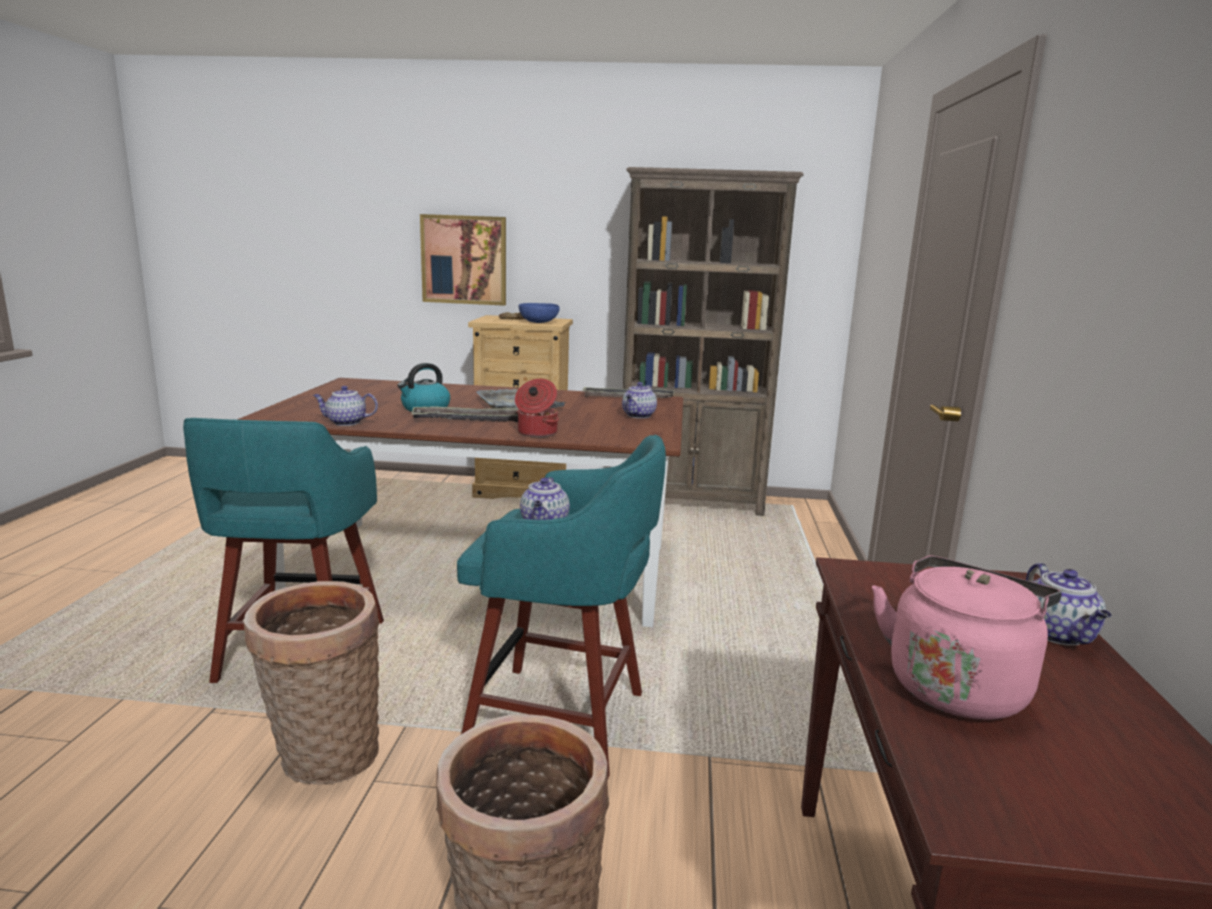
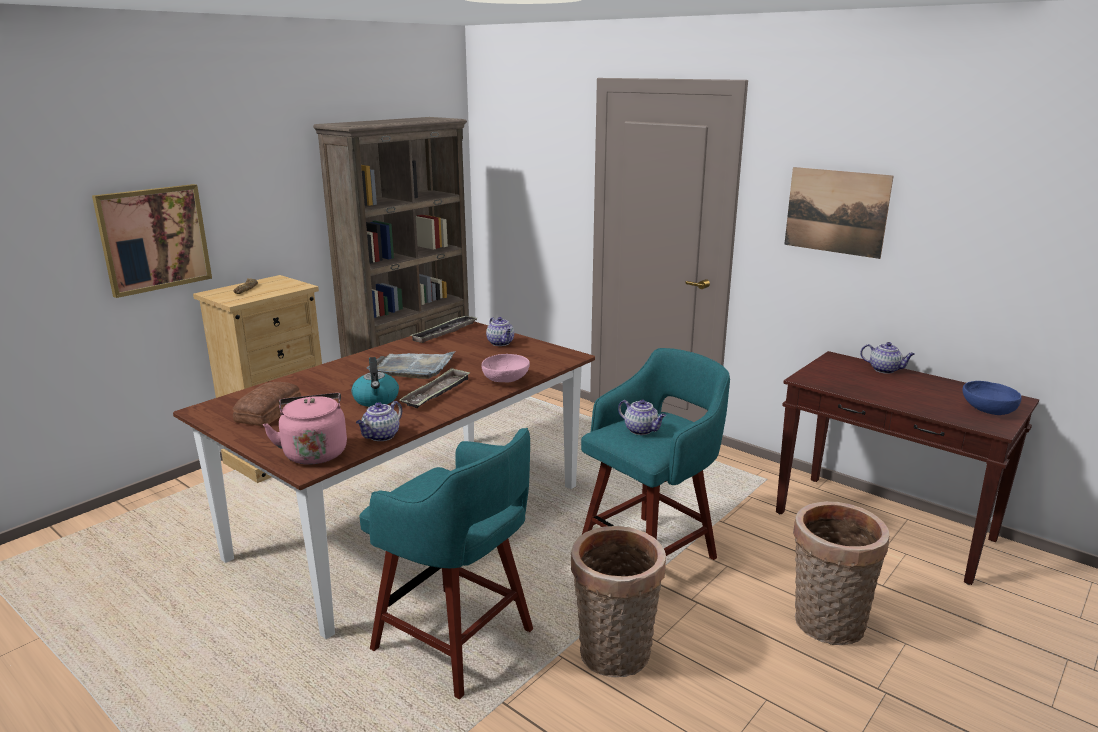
camera: 55 degrees left, 5 degrees up
cooking pot [515,379,559,437] -> pink bowl [481,354,530,382]
blue bowl [519,303,560,323] -> blue bowl moved to [963,381,1021,415]
pink kettle [872,555,1062,720] -> pink kettle moved to [263,393,347,465]
none -> bread [233,382,301,426]
none -> picture [784,167,893,259]

